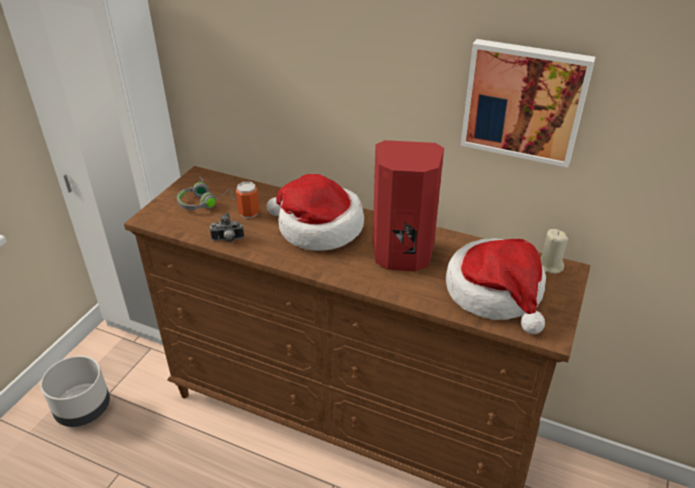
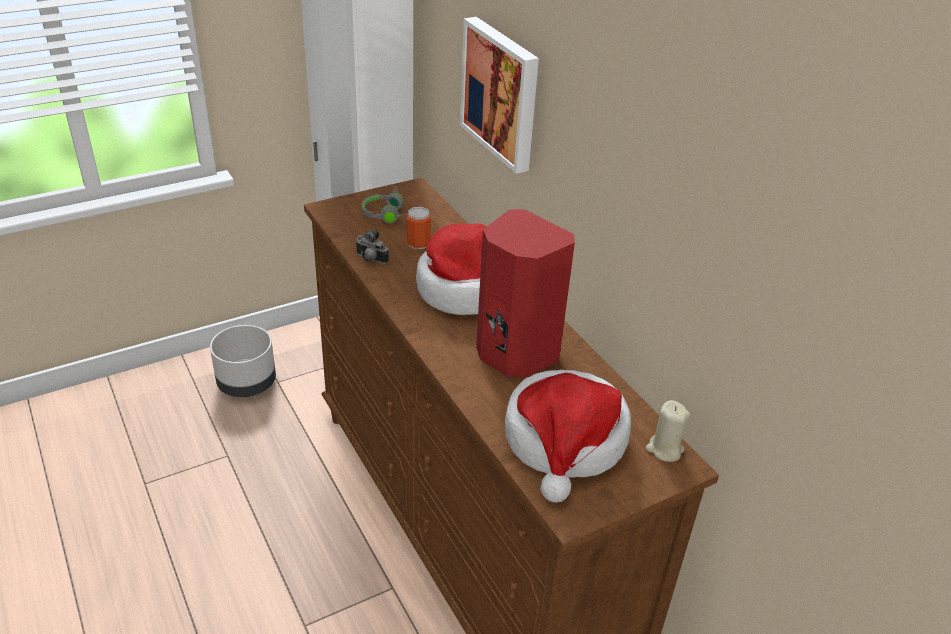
camera: 35 degrees right, 0 degrees up
picture [460,39,595,168] -> picture moved to [460,17,539,174]

